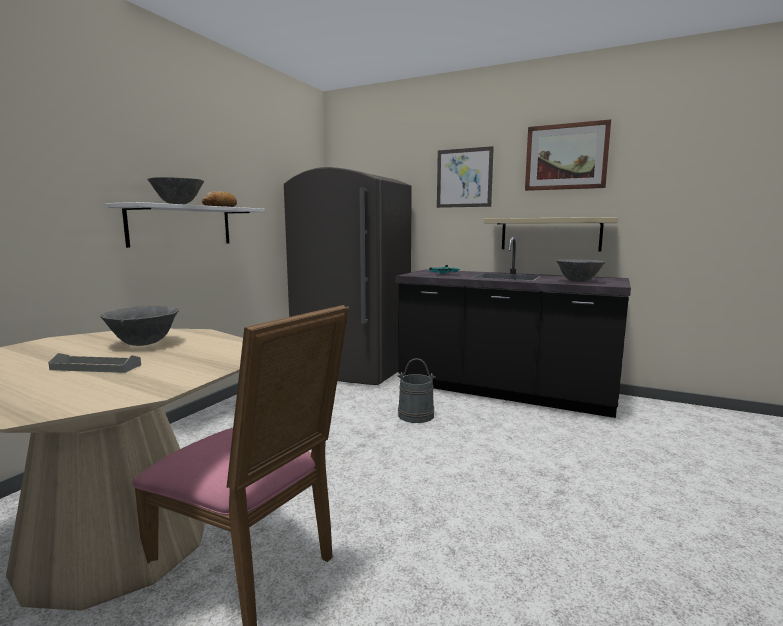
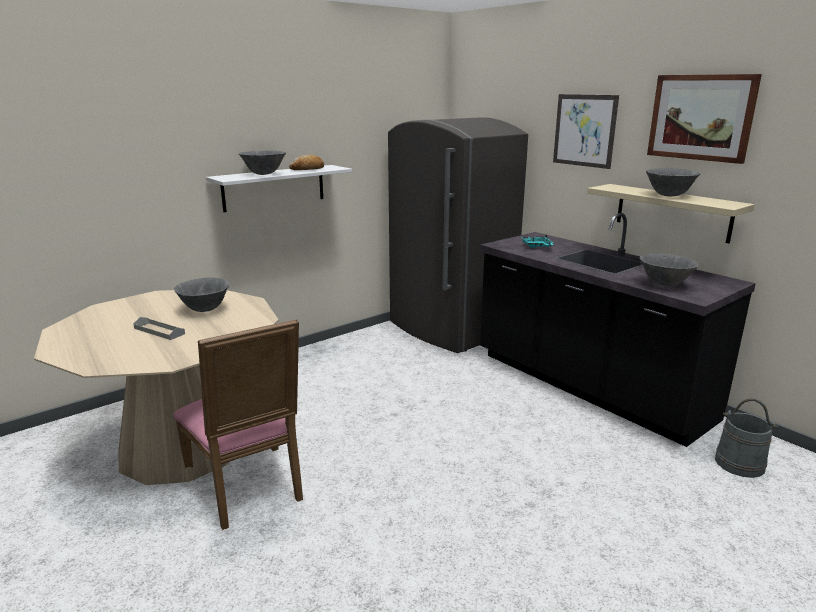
camera: 25 degrees right, 10 degrees up
grey bucket [397,358,436,423] -> grey bucket moved to [715,399,778,478]
none -> grey bowl [646,168,701,196]

